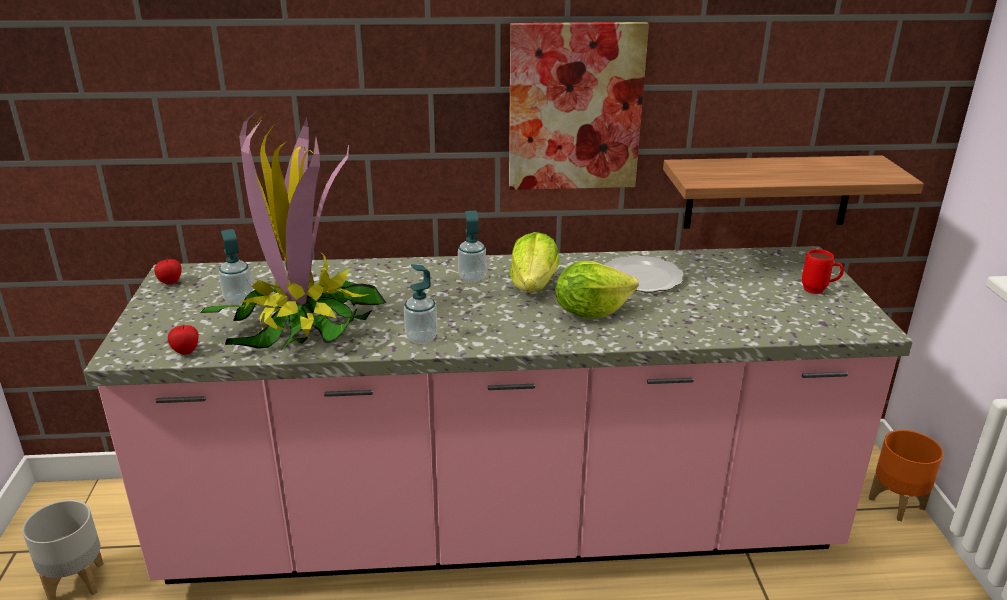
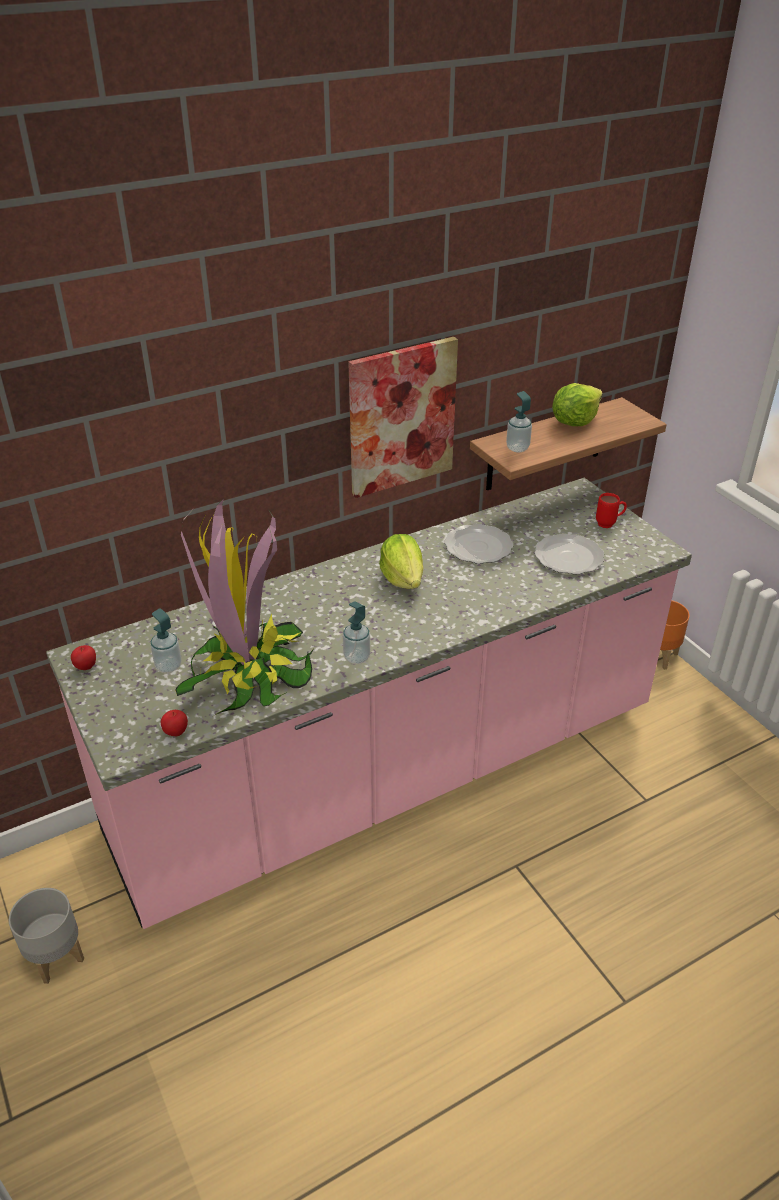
camera: 25 degrees left, 10 degrees up
soap dispenser [458,211,486,283] -> soap dispenser moved to [506,391,532,452]
lettuce [555,261,639,318] -> lettuce moved to [552,383,603,426]
none -> plate [534,534,604,574]

